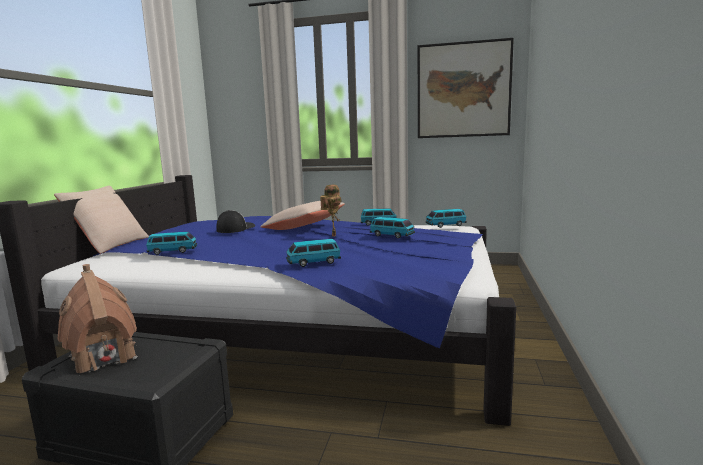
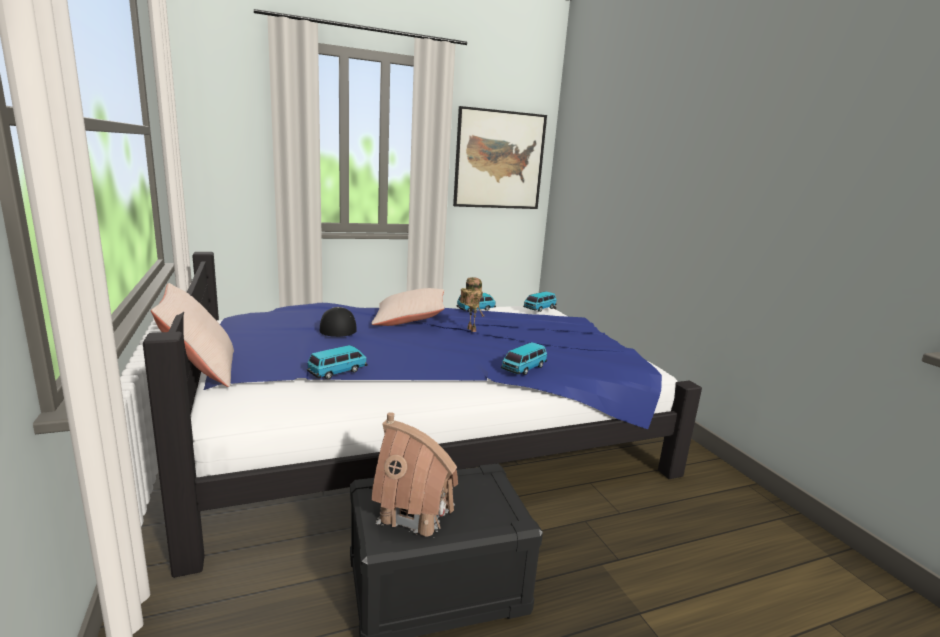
camera: 35 degrees left, 5 degrees up
toy car [370,217,415,238] -> none

